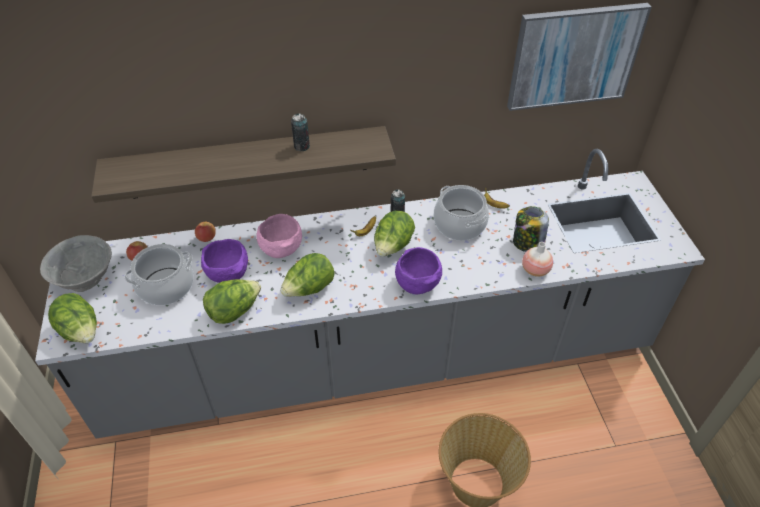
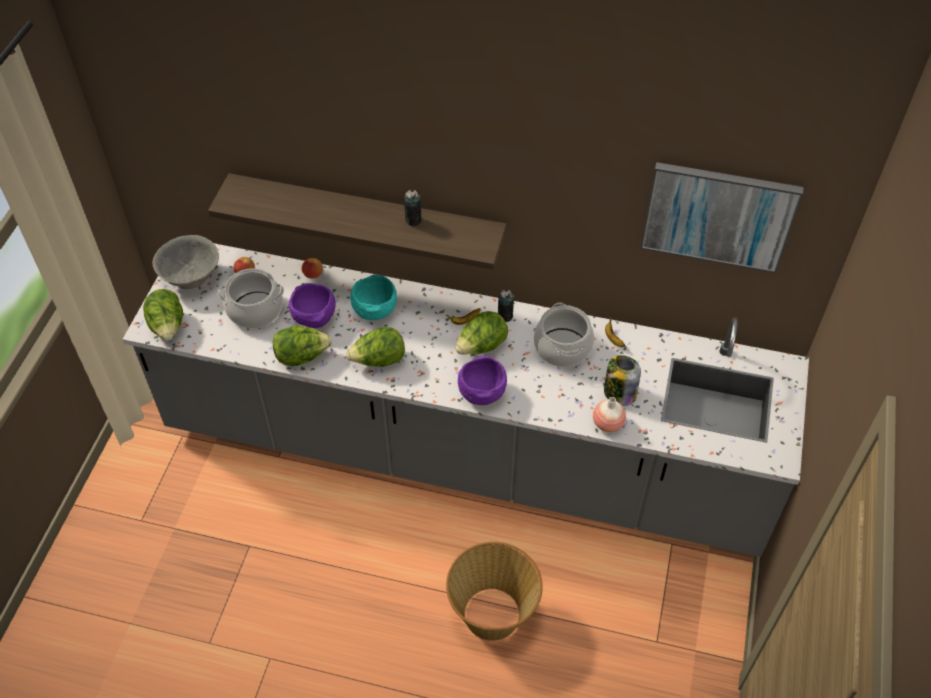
camera: 25 degrees right, 5 degrees up
pink bowl [256,214,302,258] -> turquoise bowl [350,275,397,320]

